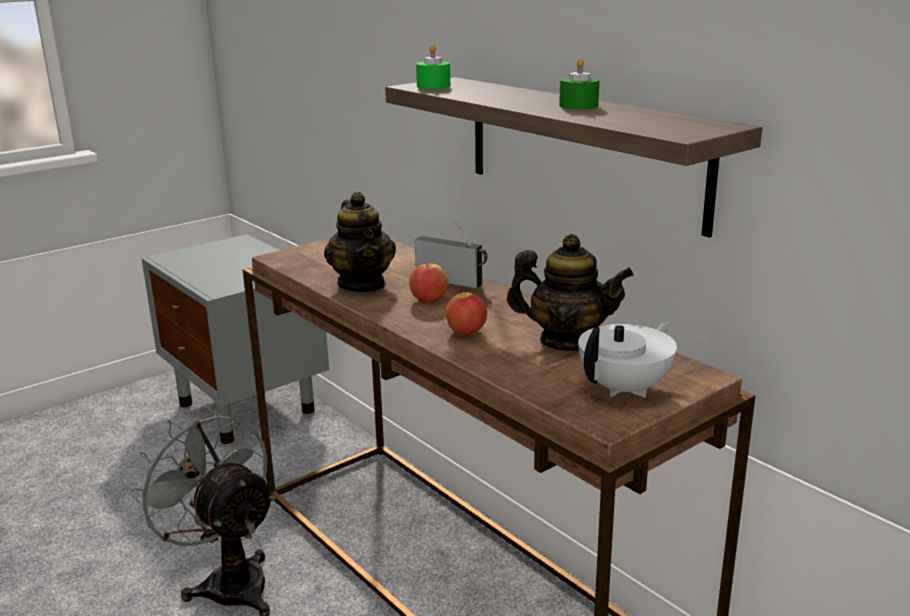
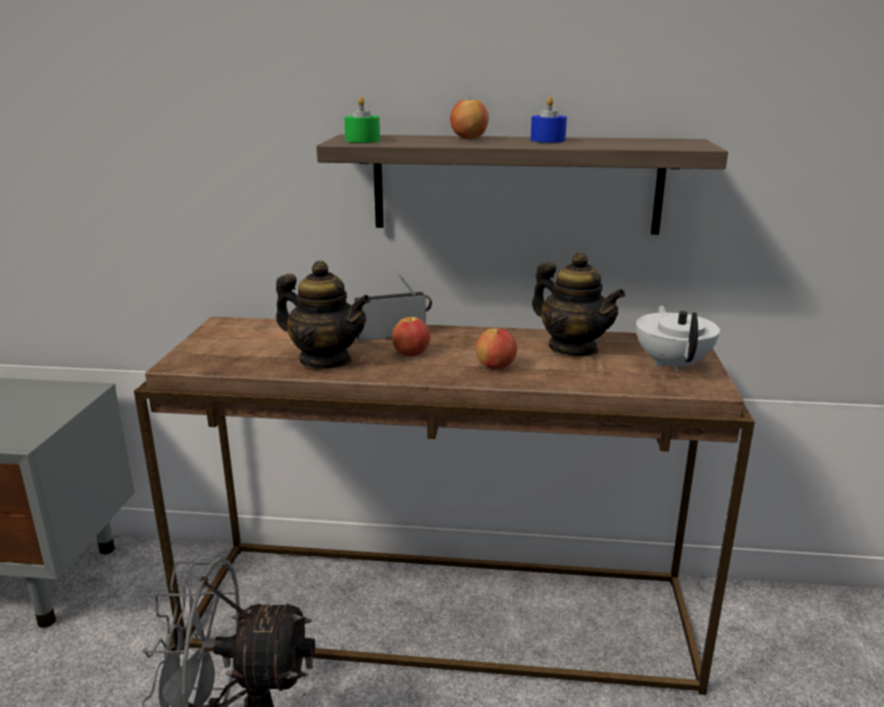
camera: 45 degrees left, 0 degrees up
teapot [507,234,633,351] -> teapot turned 75 degrees clockwise [532,252,625,356]
green candle [559,58,599,109] -> blue candle [531,97,567,143]
none -> apple [450,100,489,139]

